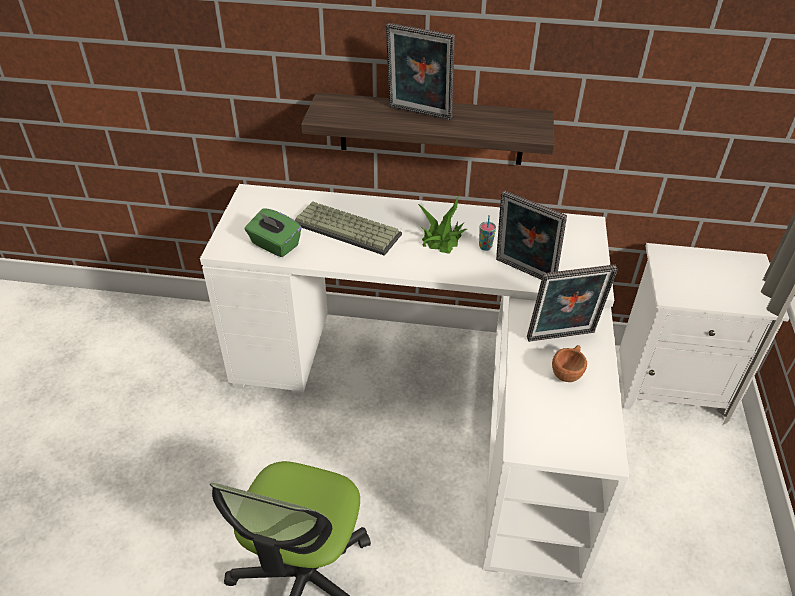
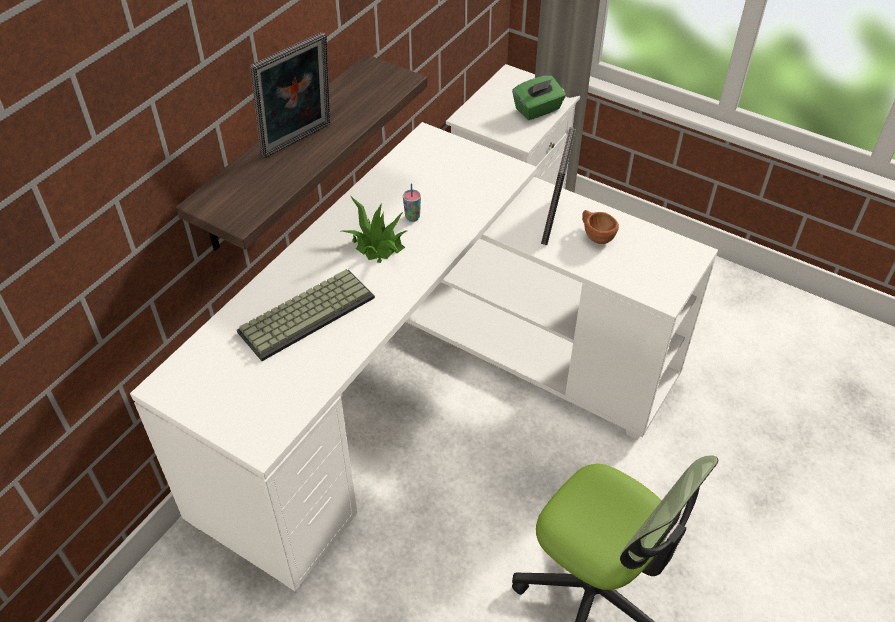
camera: 65 degrees left, 5 degrees up
green tissue box [245,208,301,257] -> green tissue box moved to [512,75,566,120]
picture frame [496,190,567,280] -> none

